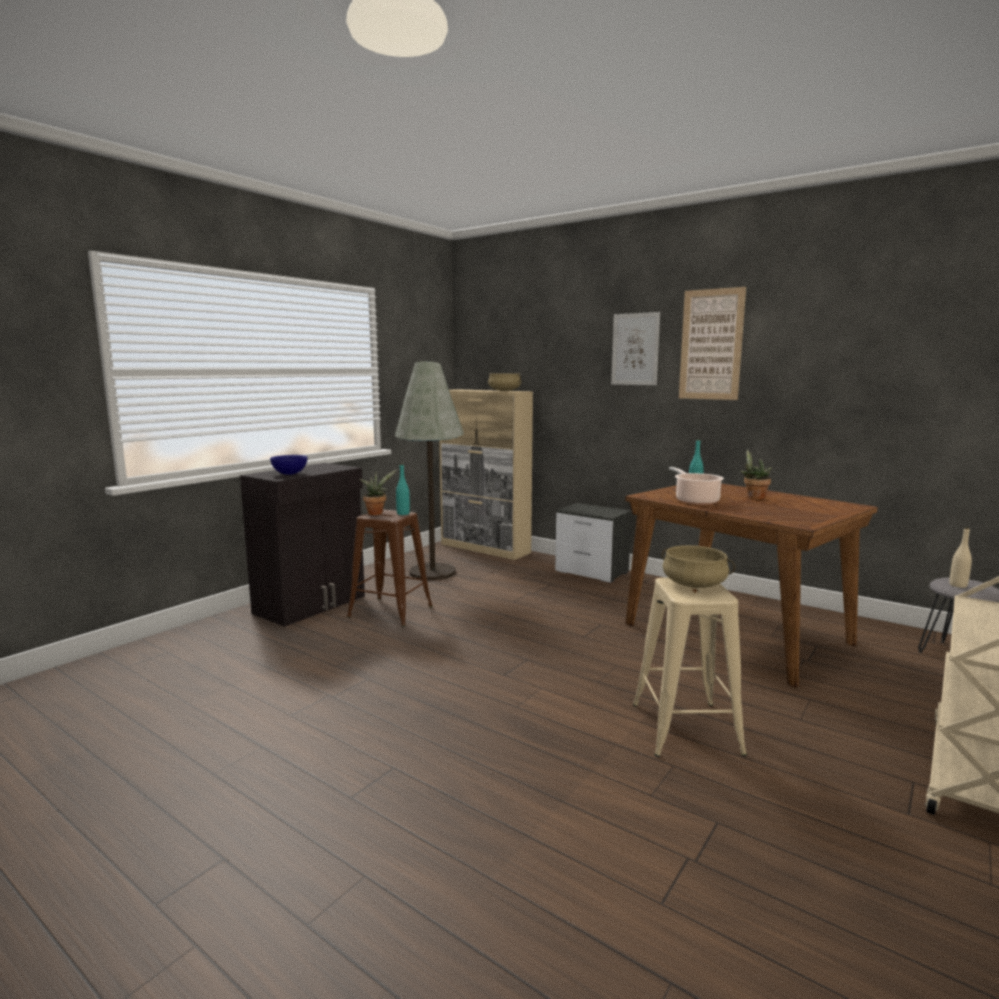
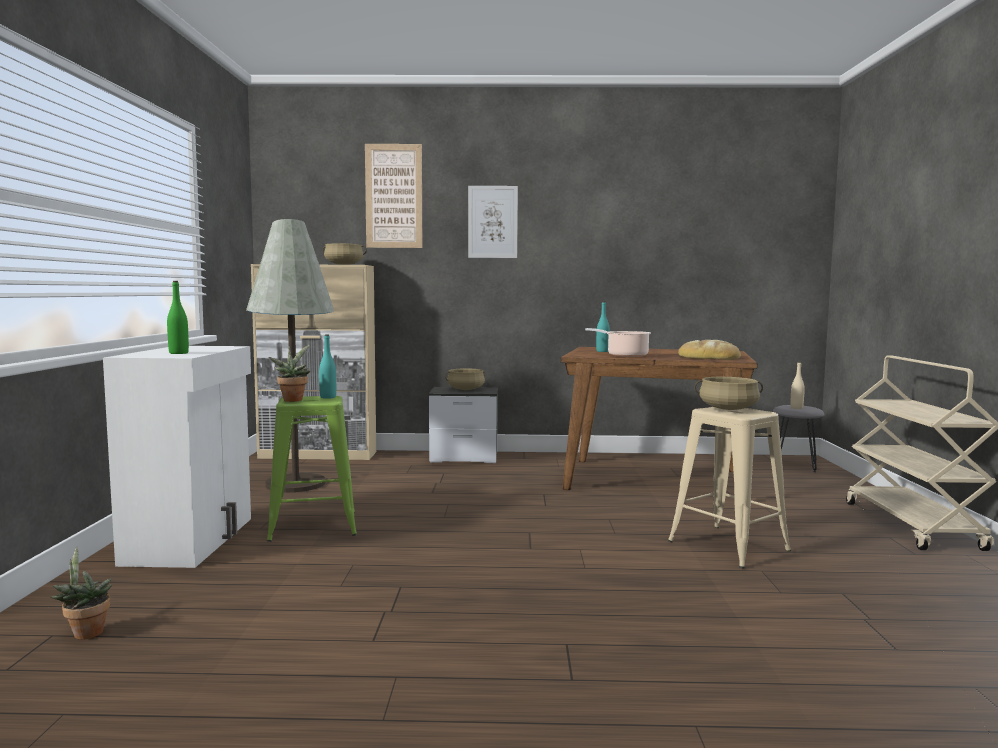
camera: 35 degrees left, 5 degrees down
black cabinet [240,463,365,627] -> white cabinet [103,346,251,568]
blue bowl [270,455,308,475] -> green bottle [167,281,189,354]
brown stool [347,509,433,627] -> green stool [267,396,357,542]
picture [679,287,746,400] -> picture moved to [365,144,422,248]
potted plant [741,449,772,500] -> potted plant moved to [50,547,112,640]
none -> beige cooking pot [445,369,485,390]
none -> bread [678,340,741,360]

